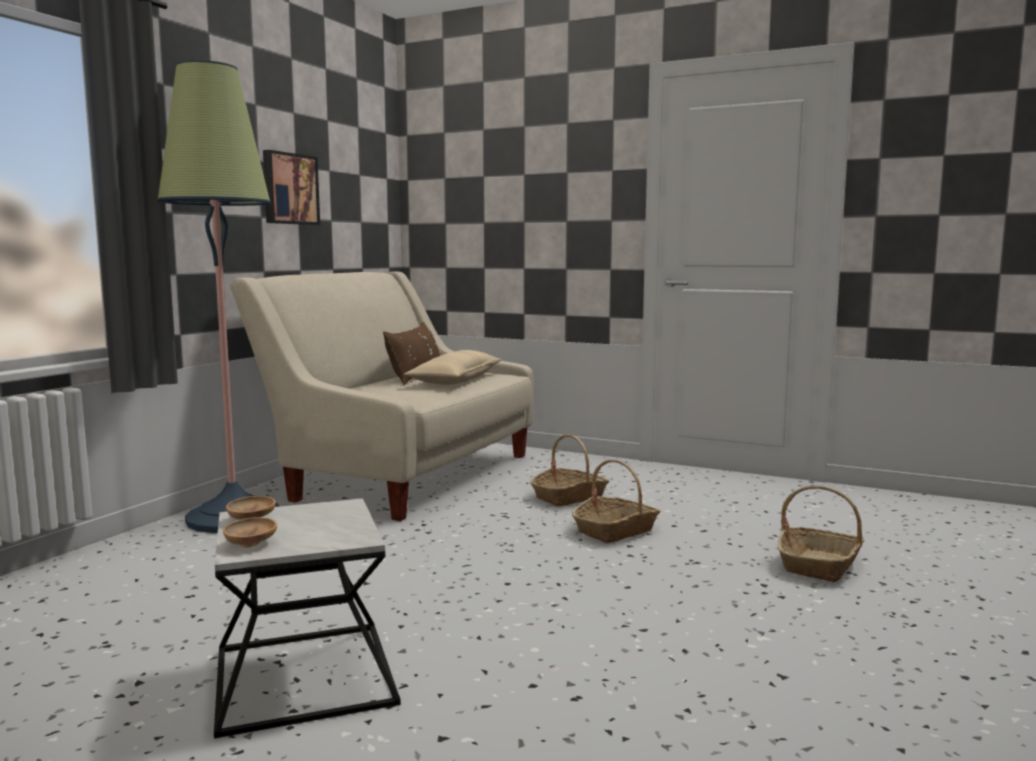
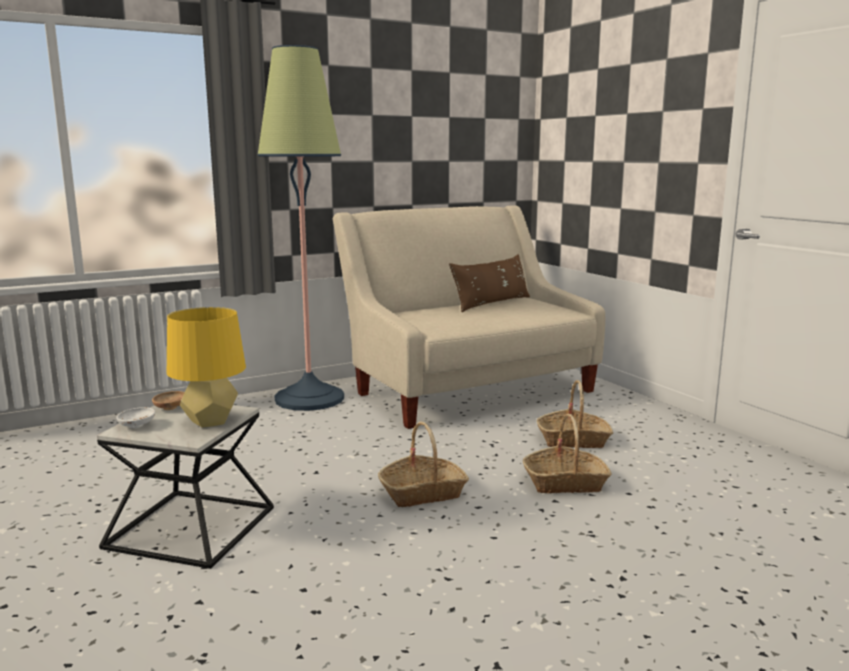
camera: 35 degrees right, 5 degrees up
brown bowl [223,517,277,548] -> white bowl [116,407,155,428]
picture [263,150,320,225] -> none
beige pillow [404,350,501,385] -> none
basket [778,486,864,582] -> basket moved to [378,421,469,507]
none -> yellow table lamp [167,307,246,428]

